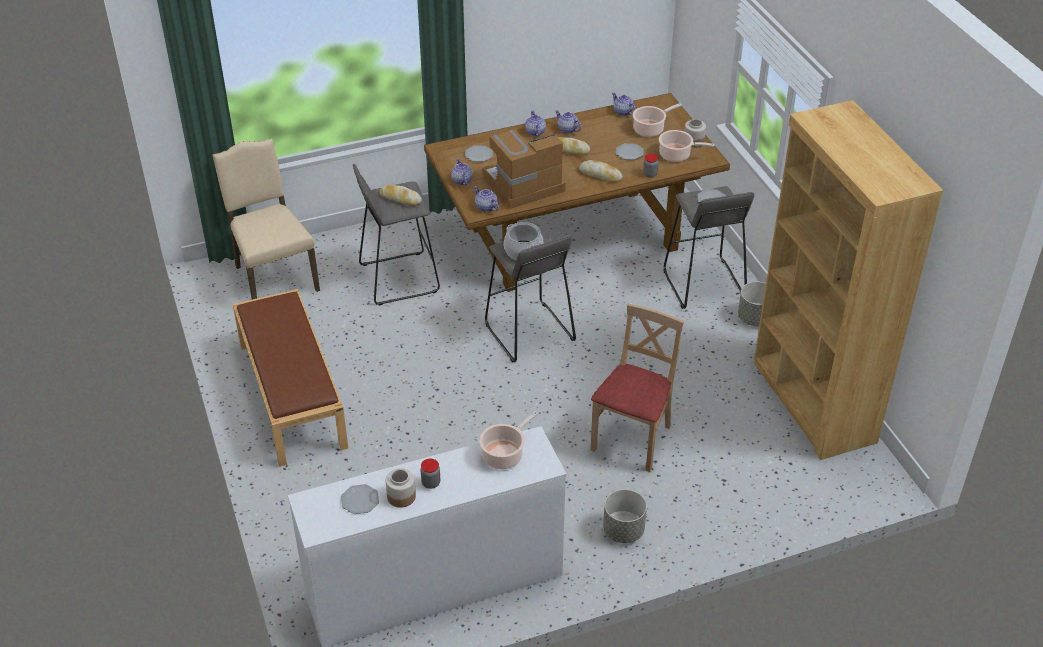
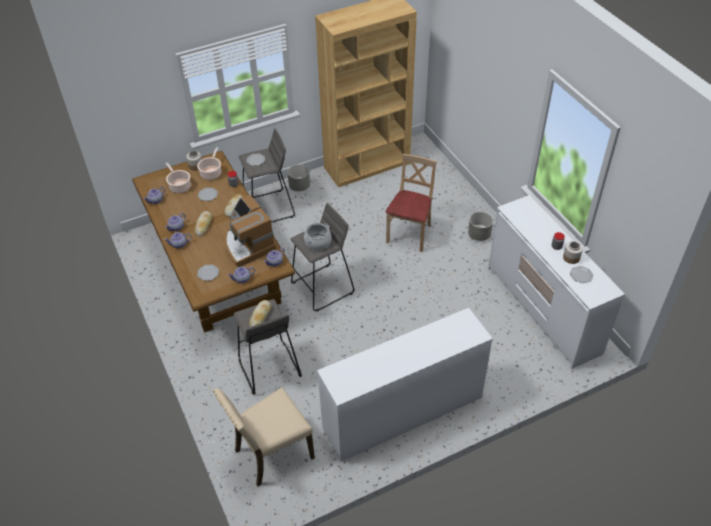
camera: 95 degrees left, 5 degrees up
brown bench [233,289,348,467] -> white dresser [317,308,493,462]
cooking pot [479,411,538,469] -> none
beige chair [590,304,684,472] -> beige chair turned 90 degrees clockwise [386,154,437,252]

